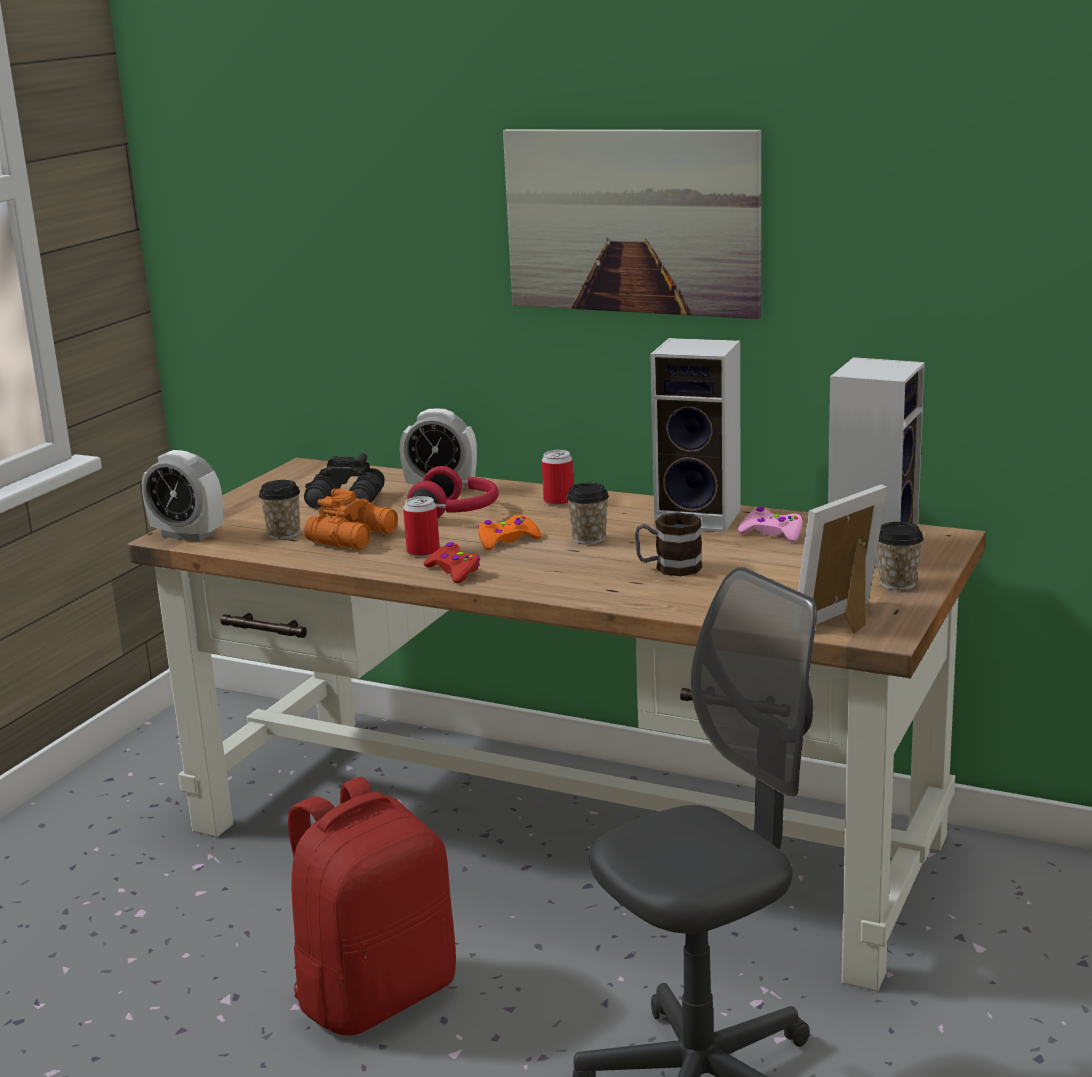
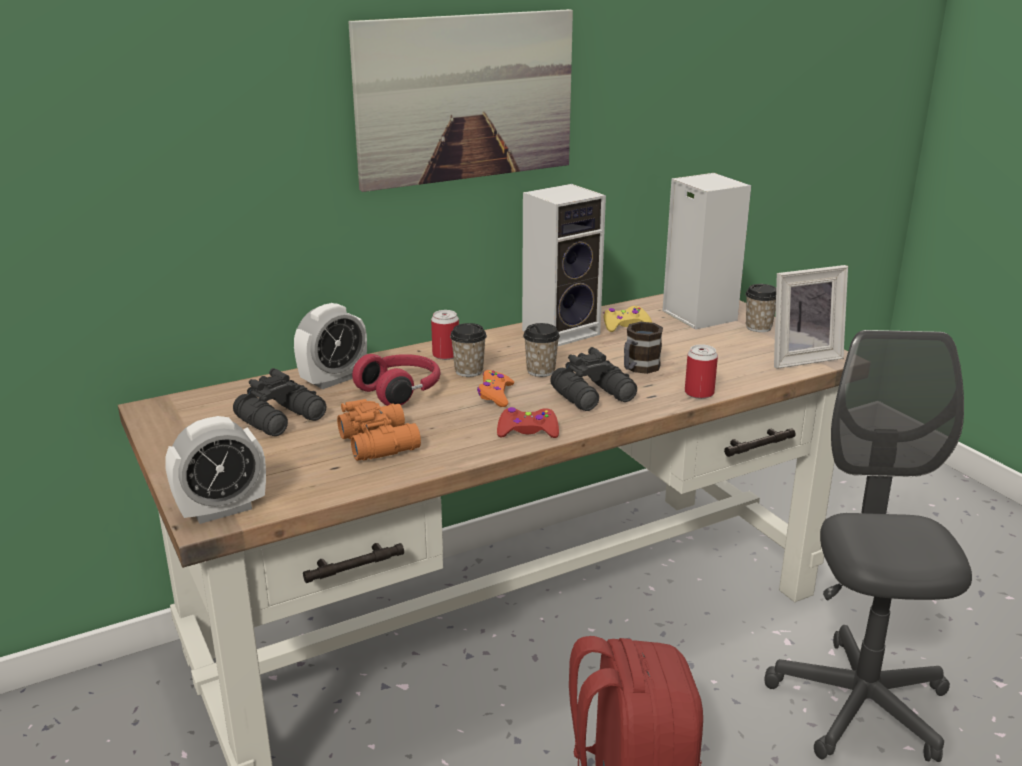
camera: 55 degrees left, 5 degrees up
cup [259,480,300,540] -> cup moved to [450,323,487,377]
can [403,496,440,557] -> can moved to [685,344,718,399]
pink game controller [738,507,803,542] -> yellow game controller [604,306,652,332]
picture frame [798,484,887,633] -> picture frame turned 105 degrees counterclockwise [774,265,848,369]
none -> black binoculars [550,347,637,411]

